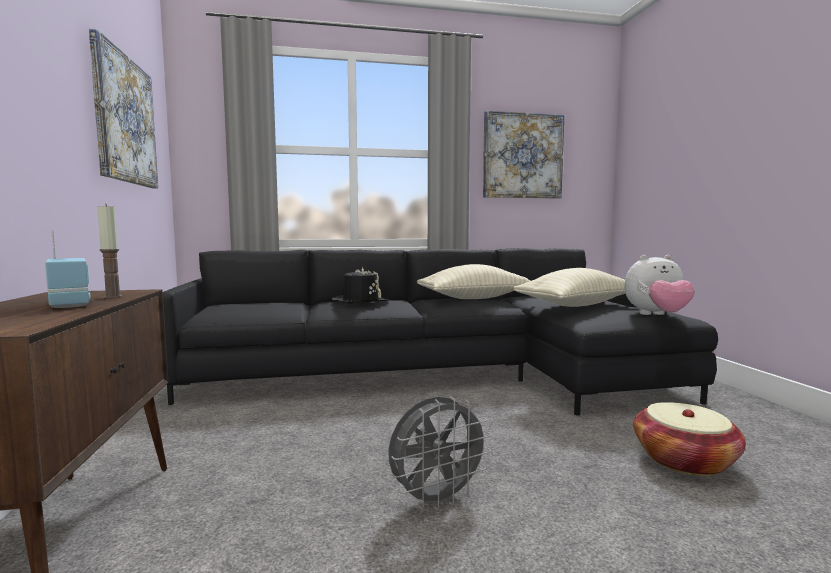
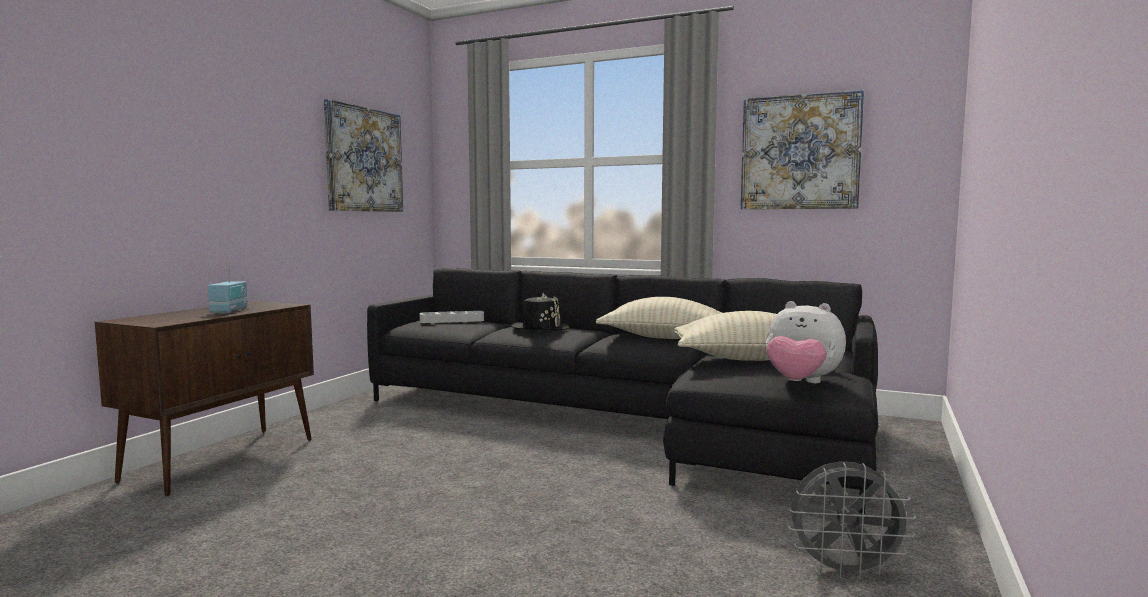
camera: 35 degrees right, 0 degrees up
candle [97,204,122,298] -> none
grey fan [389,396,491,510] -> grey fan moved to [788,462,916,581]
basket [634,402,746,476] -> none
none -> grey tray [420,311,484,323]

